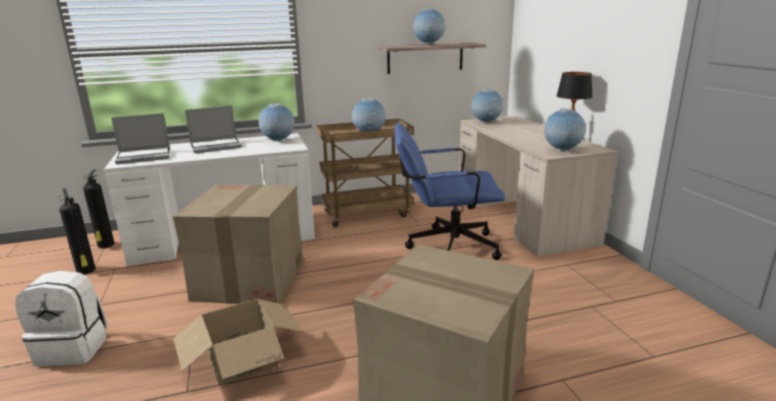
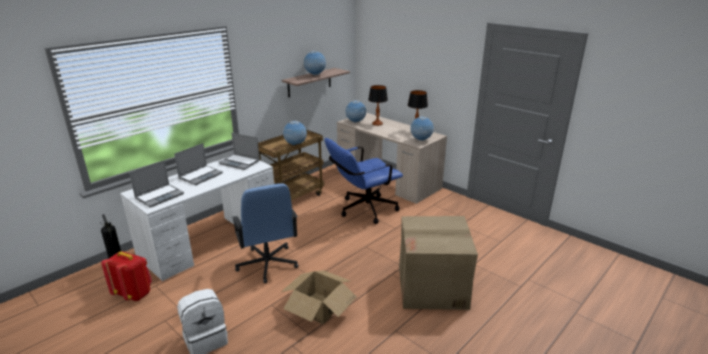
camera: 30 degrees left, 5 degrees up
fire extinguisher [59,188,95,275] -> red backpack [101,251,152,301]
cardboard box [173,184,304,304] -> blue office chair [232,183,298,283]
globe [259,103,295,142] -> laptop [219,132,260,170]
none -> table lamp [368,85,388,126]

